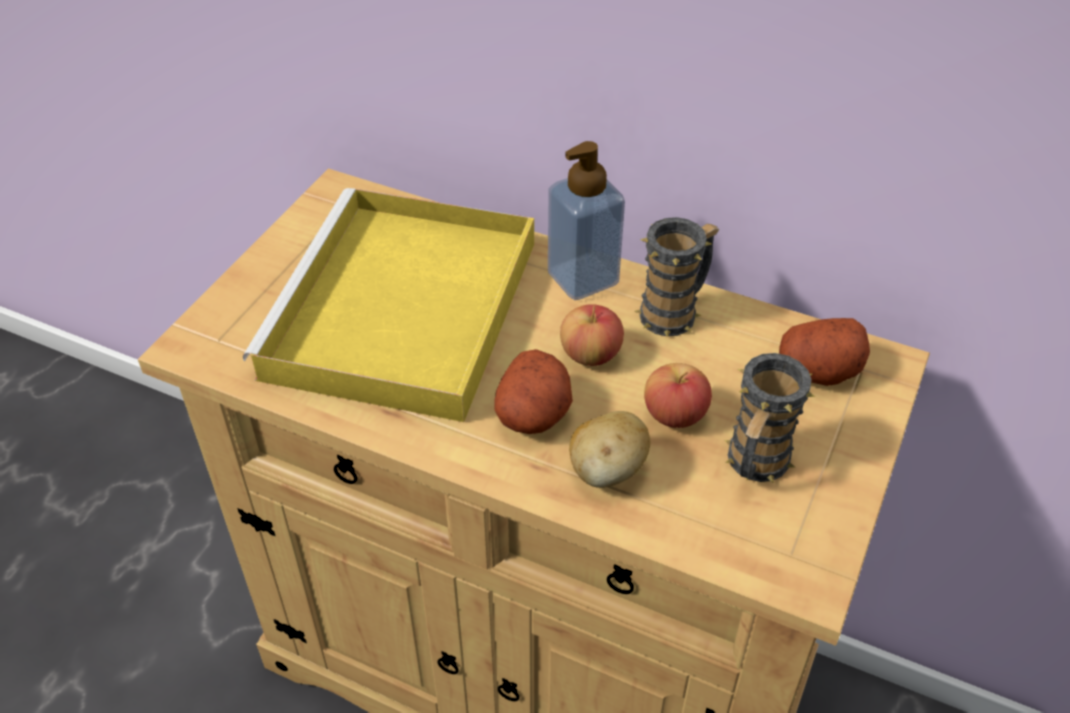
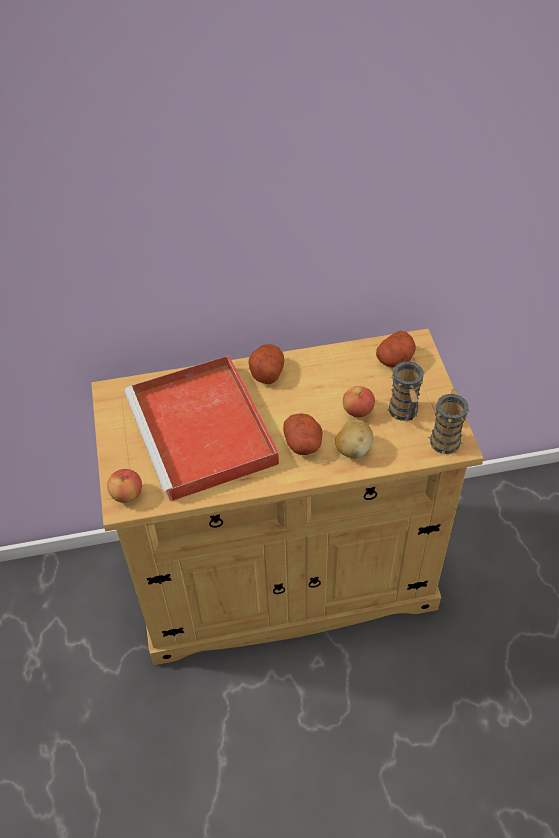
camera: 35 degrees left, 5 degrees up
yellow tray [243,188,534,422] -> red tray [124,355,279,502]
soap dispenser [548,141,625,300] -> potato [249,344,284,384]
apple [560,304,624,366] -> apple moved to [107,469,142,503]
mug [635,217,720,337] -> mug moved to [427,389,471,454]

